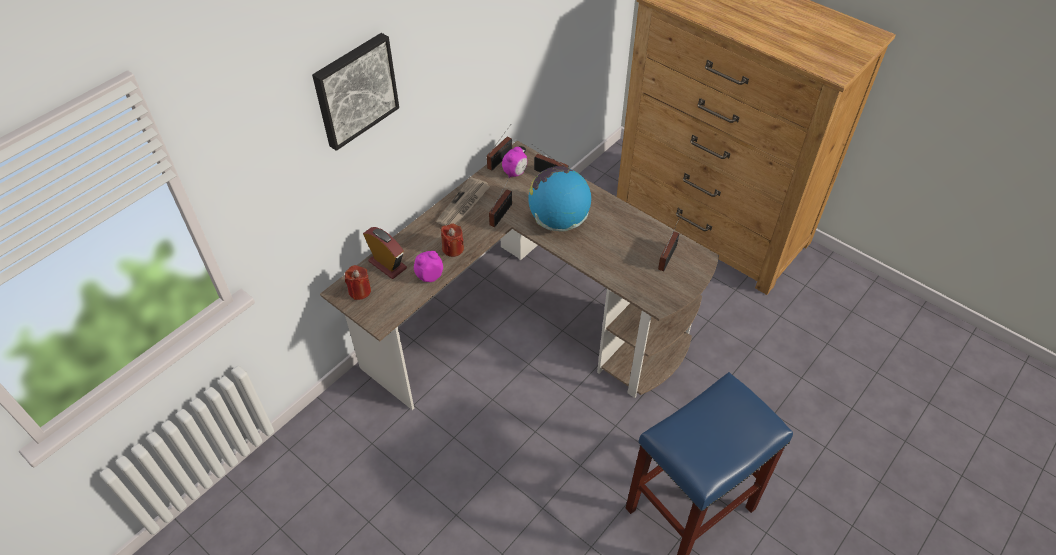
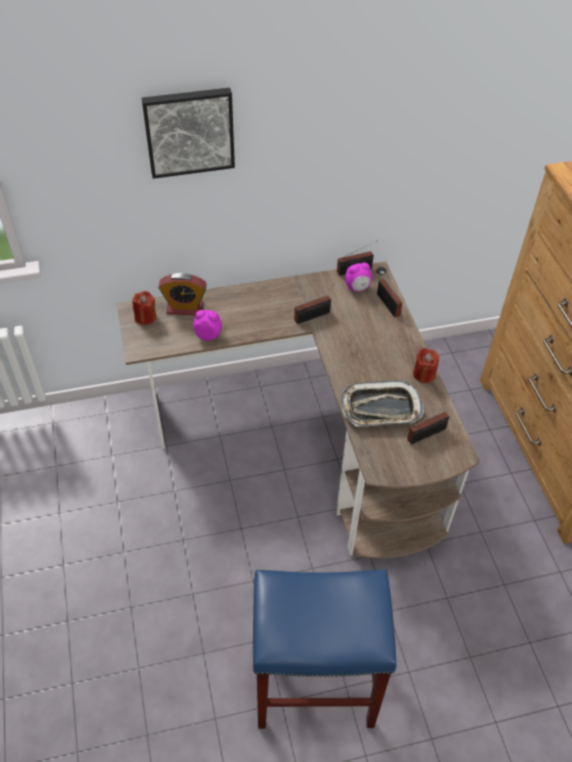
camera: 35 degrees right, 0 degrees up
alarm clock [363,227,407,279] -> alarm clock turned 105 degrees clockwise [158,273,207,315]
newspaper [436,177,490,226] -> none
red candle [441,223,464,257] -> red candle moved to [413,348,440,383]
globe [528,166,591,231] -> none
none -> tray [342,380,424,427]

